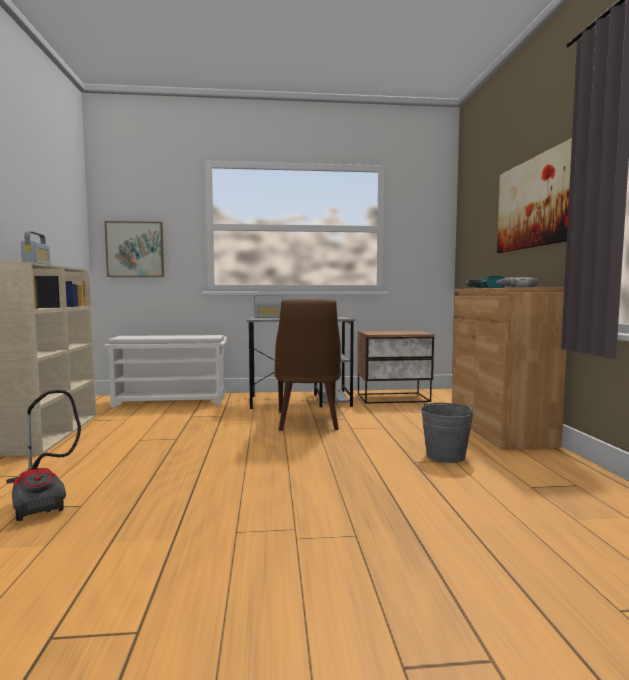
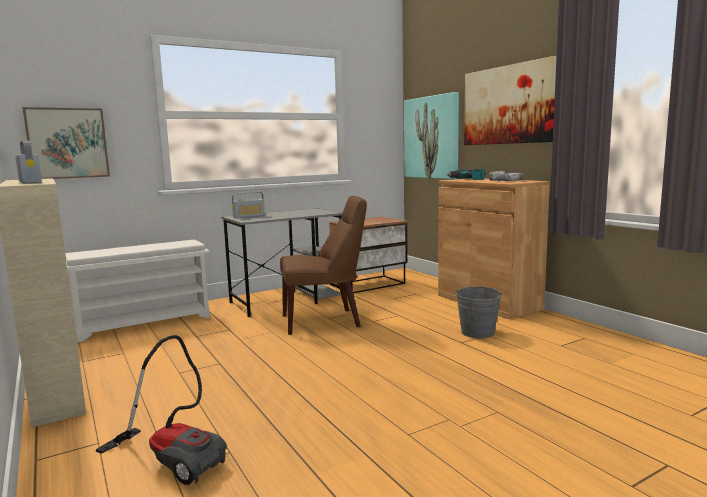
camera: 25 degrees left, 5 degrees up
brown chair [275,299,341,431] -> brown chair turned 75 degrees counterclockwise [280,196,367,335]
none -> picture [404,92,459,179]

